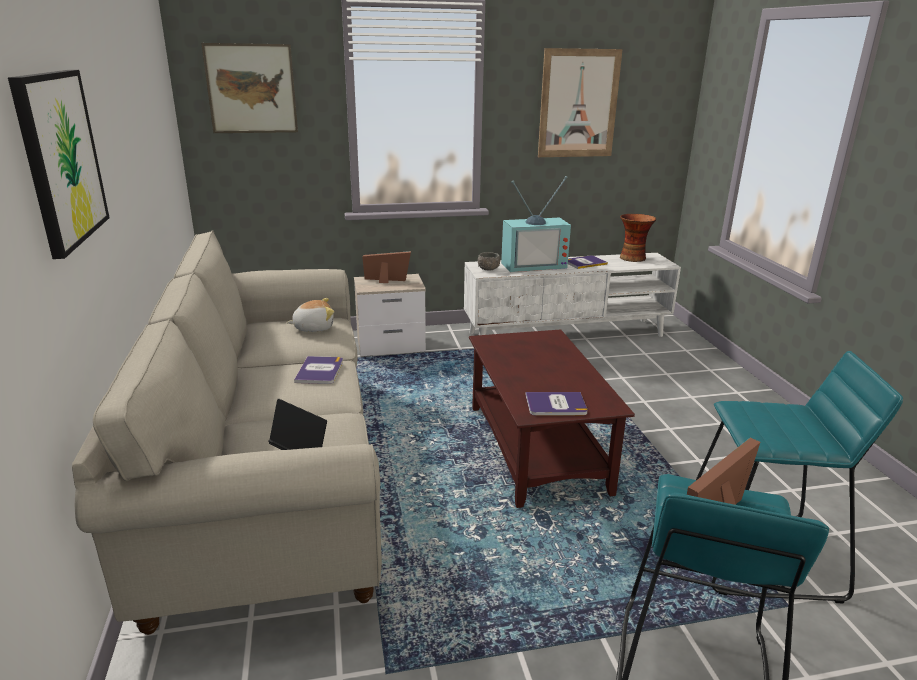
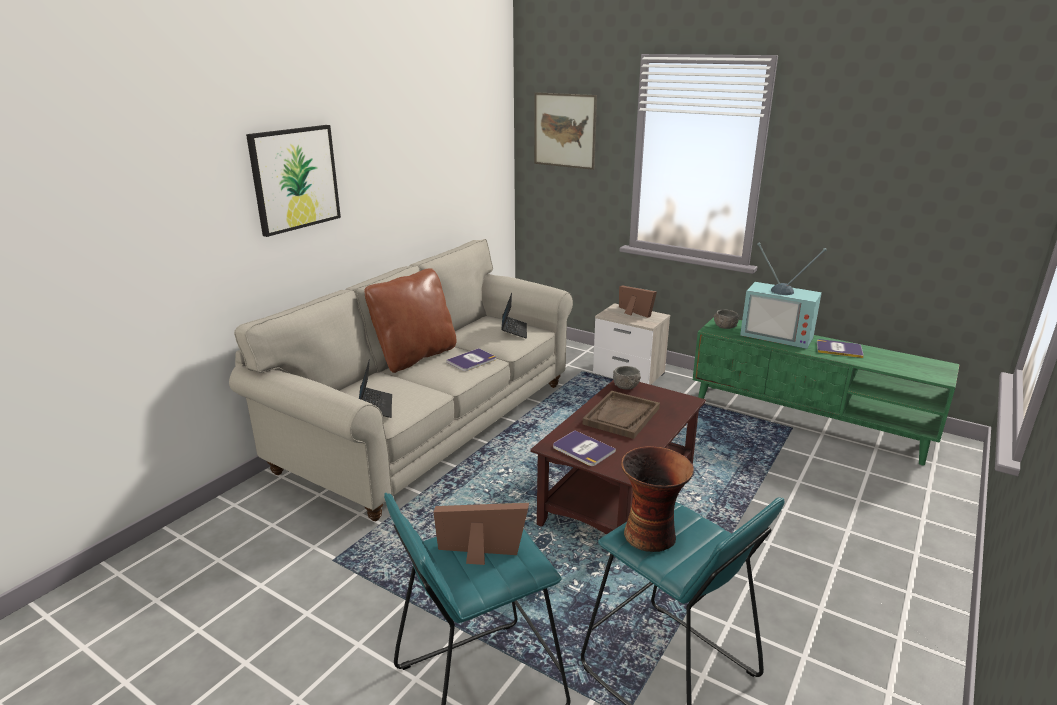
camera: 45 degrees right, 0 degrees up
plush toy [287,298,334,332] -> laptop [501,293,527,338]
white tv stand [464,253,681,337] -> green tv stand [693,317,960,465]
picture [538,48,623,157] -> none
vase [620,214,656,262] -> vase moved to [621,446,694,552]
none -> brown pillow [364,268,456,373]
none -> brown tray [583,391,660,439]
none -> grey bowl [613,366,641,390]

